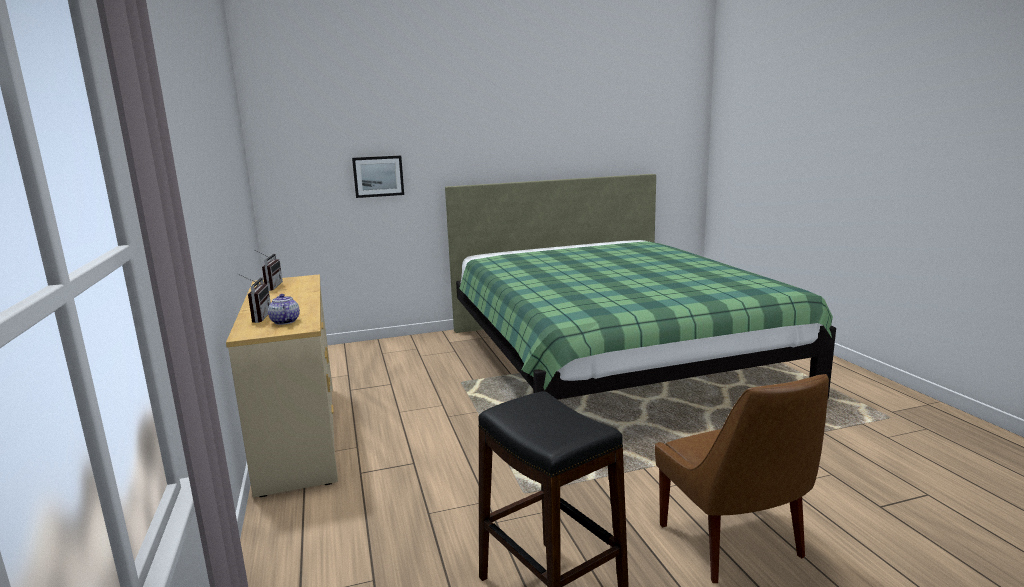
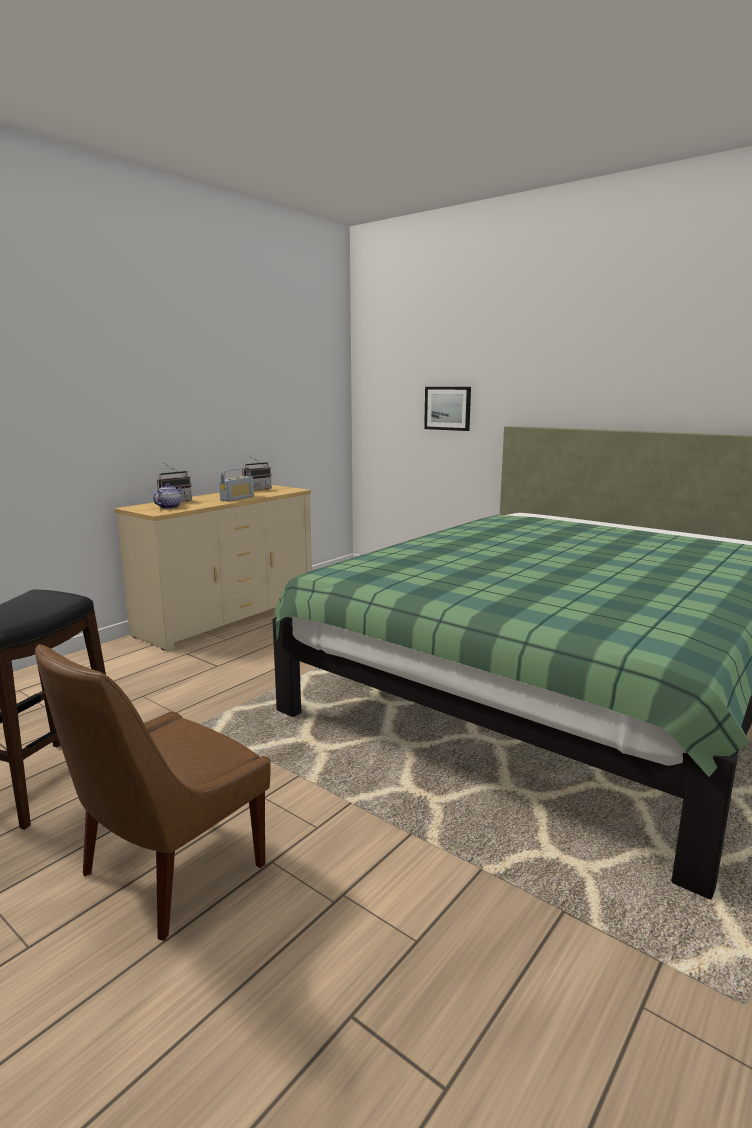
camera: 55 degrees right, 0 degrees up
none -> radio [219,467,254,501]

